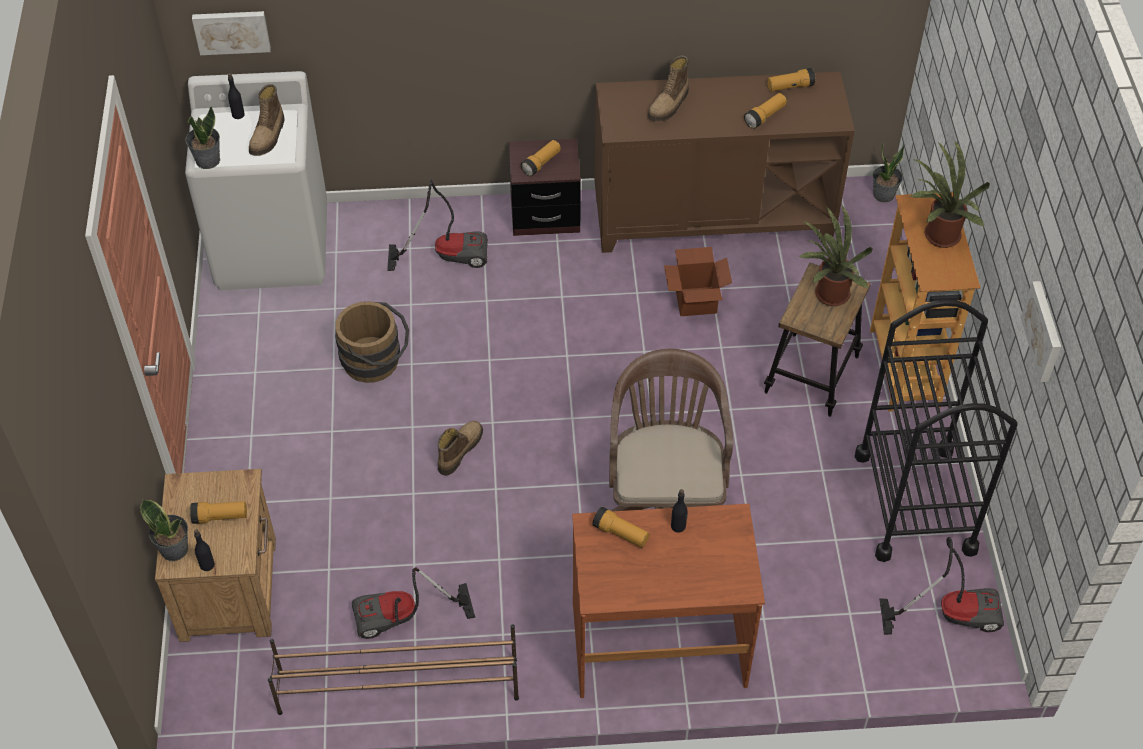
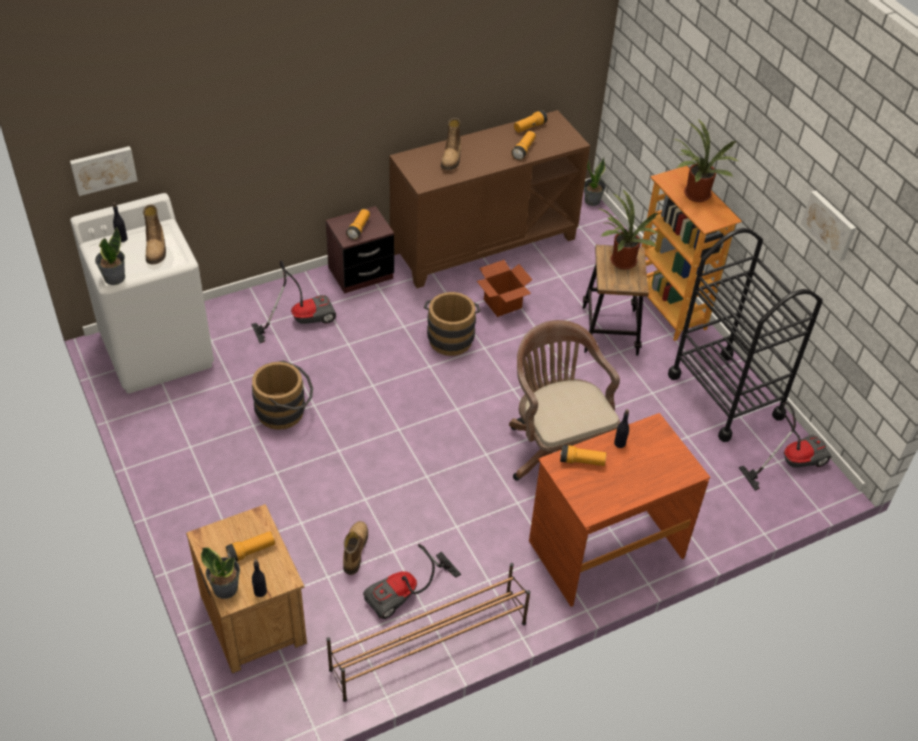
camera: 25 degrees left, 5 degrees down
boot [438,421,483,476] -> boot moved to [343,521,368,575]
none -> brown bucket [424,292,480,356]

